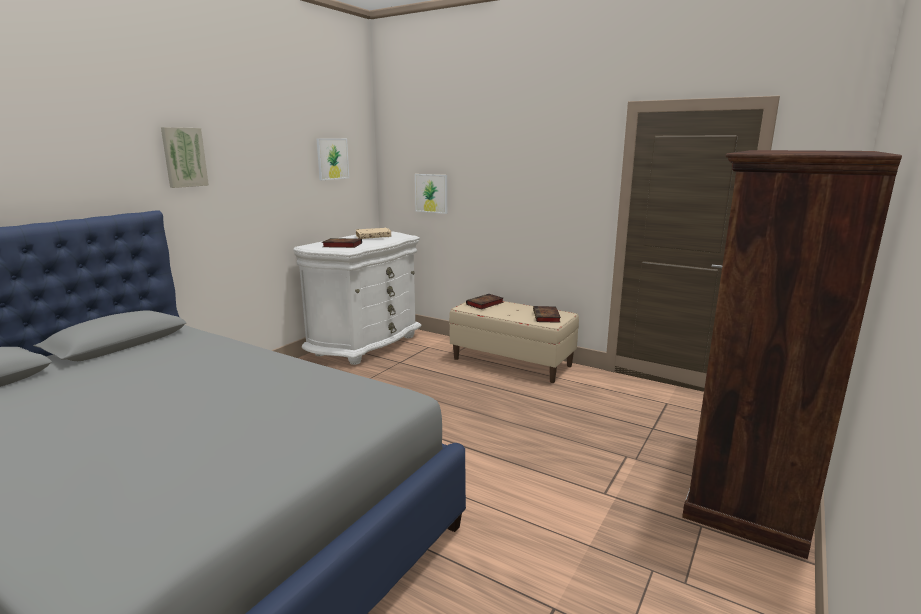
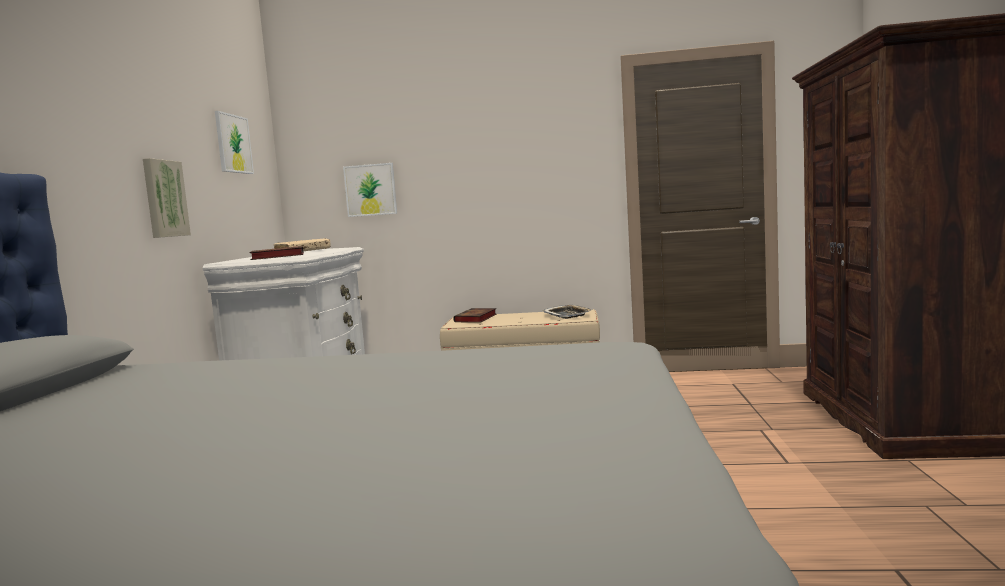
camera: 25 degrees left, 10 degrees down
picture [161,127,209,188] -> picture moved to [143,158,191,238]
book [533,306,561,323] -> tray [543,305,593,319]

